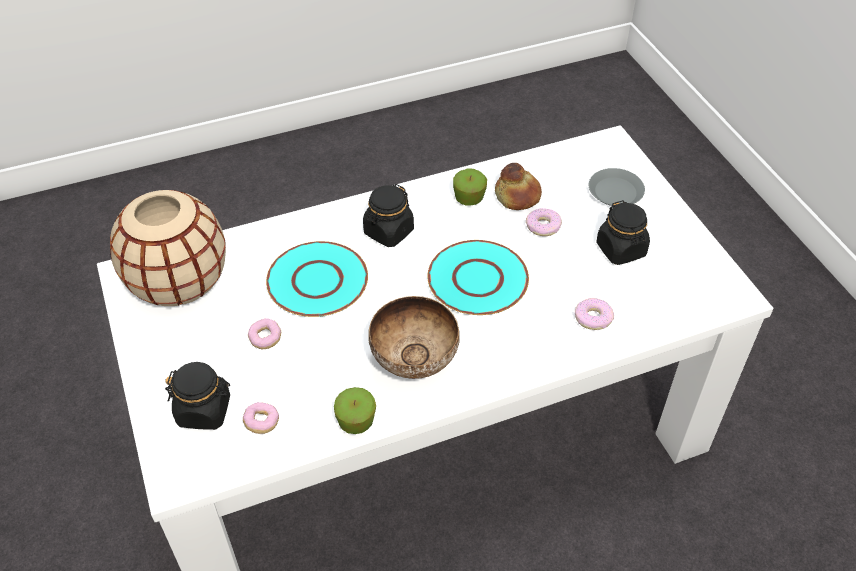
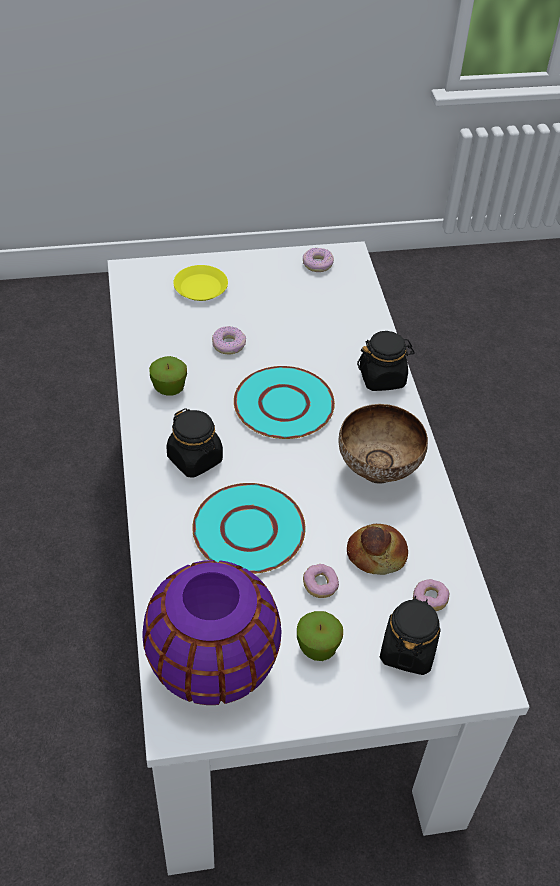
camera: 80 degrees left, 0 degrees up
beige vase [110,190,226,306] -> purple vase [142,560,282,705]
apple [334,387,376,434] -> apple moved to [297,611,343,661]
bread [495,163,542,210] -> bread moved to [347,524,408,575]
donut [575,298,614,330] -> donut moved to [303,248,334,272]
grey plate [589,168,645,206] -> yellow plate [173,265,228,301]
black jar [596,200,650,265] -> black jar moved to [357,331,415,391]

